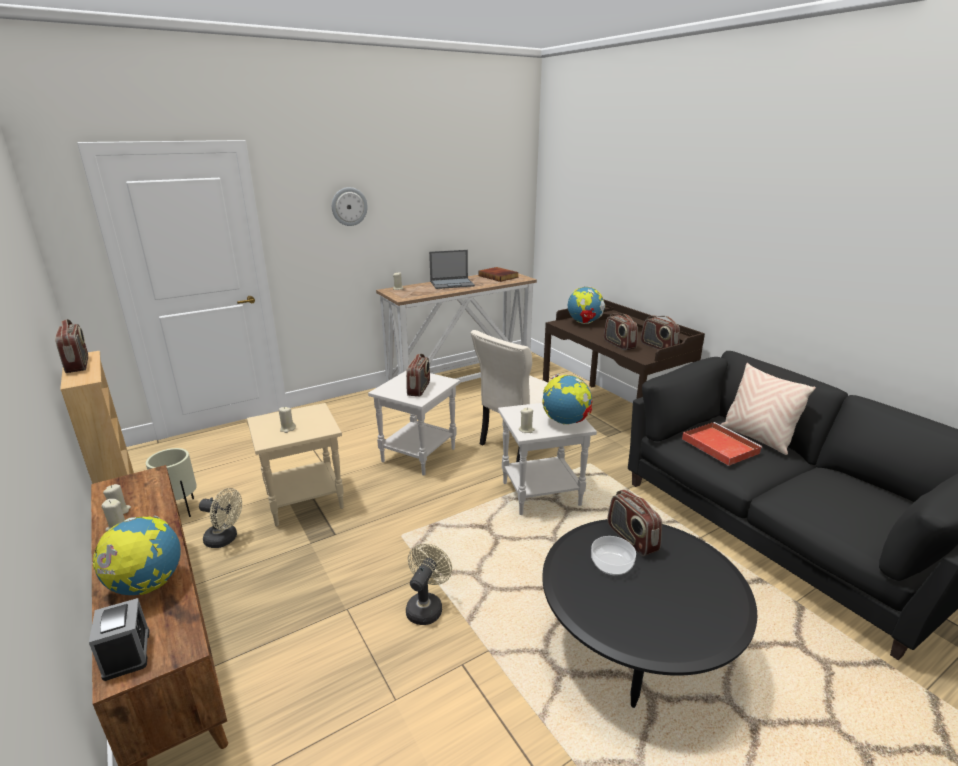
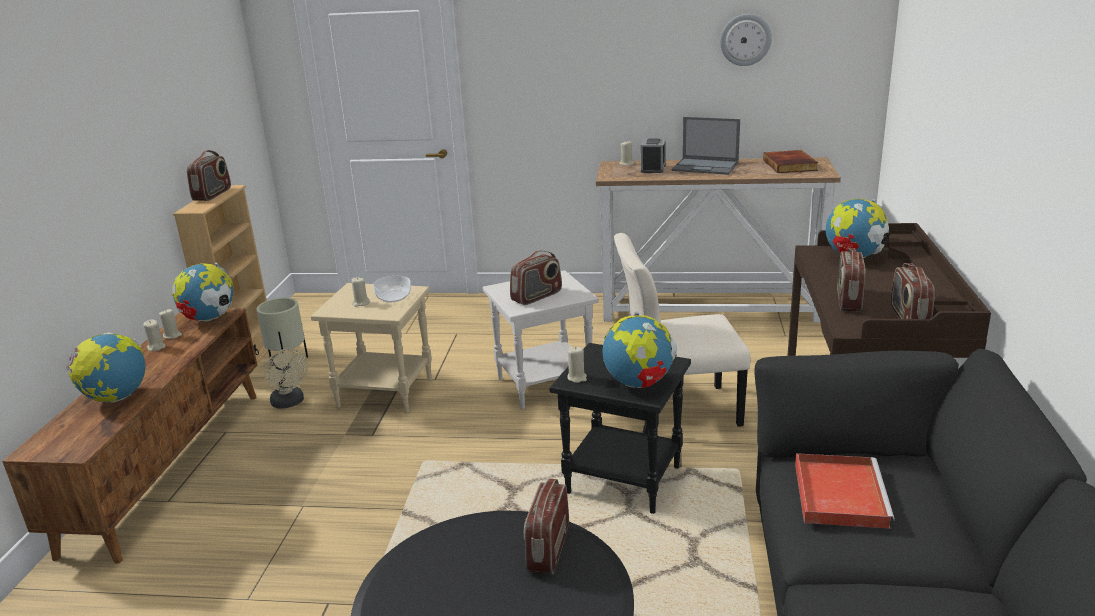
camera: 40 degrees right, 0 degrees up
alarm clock [89,598,150,681] -> alarm clock moved to [641,139,666,173]
wall clock [332,187,368,226] -> wall clock moved to [720,14,772,66]
beige fan [406,543,452,625] -> none
white side table [498,403,597,515] -> black side table [549,343,691,514]
bowl [591,536,636,575] -> bowl moved to [373,276,411,302]
beige pillow [721,363,816,455] -> none
none -> globe [172,263,233,322]

